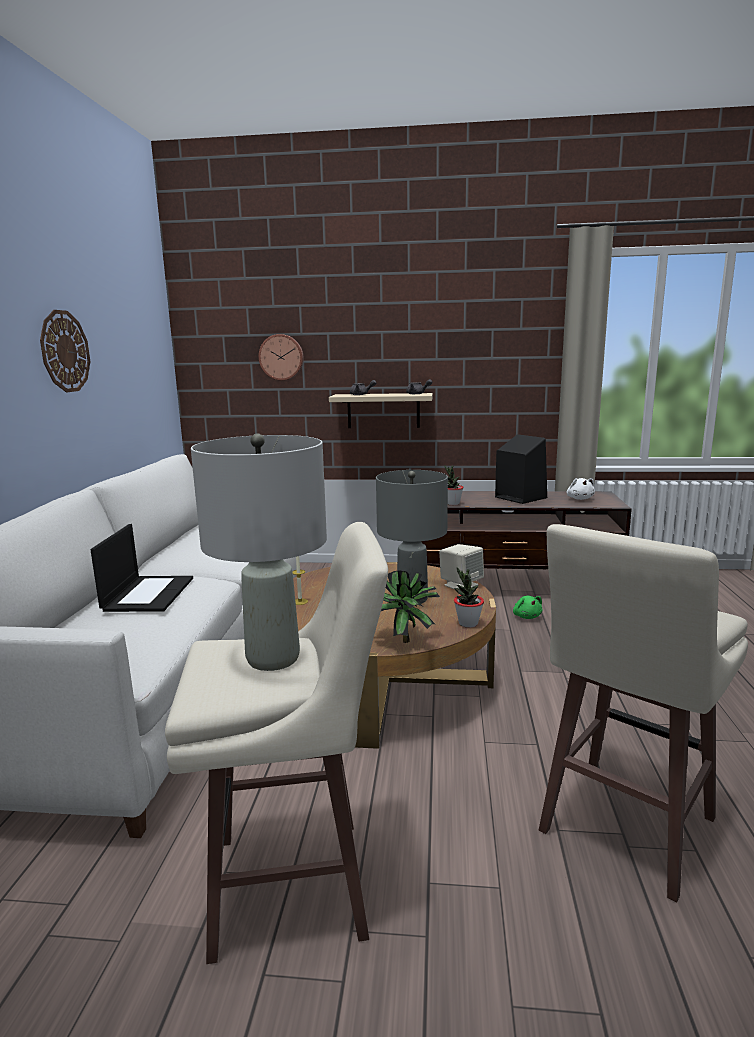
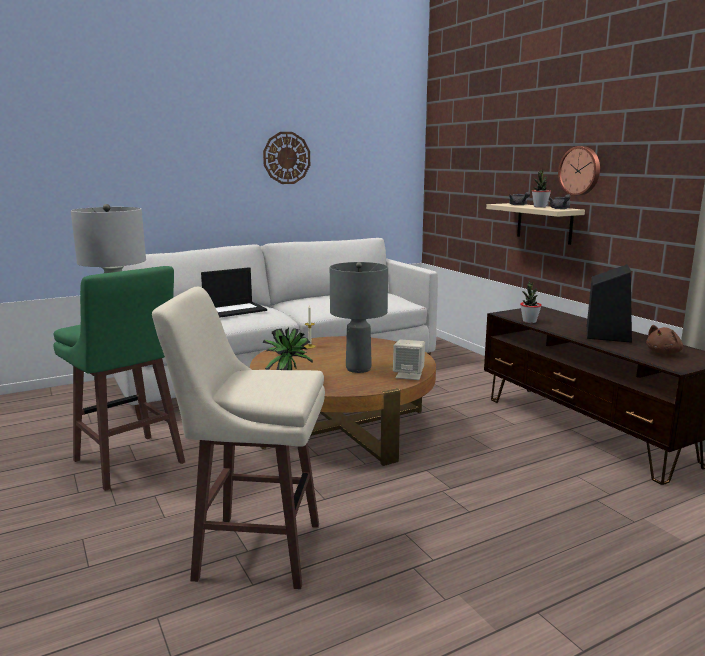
camera: 55 degrees right, 0 degrees up
beige stool [165,522,388,964] -> green stool [54,266,185,491]
wall clock [259,334,304,380] -> wall clock moved to [558,146,600,196]
potted plant [454,567,484,628] -> potted plant moved to [532,170,551,208]
green plush toy [513,596,543,619] -> none
white plush toy [567,478,595,500] -> brown plush toy [646,325,683,354]

